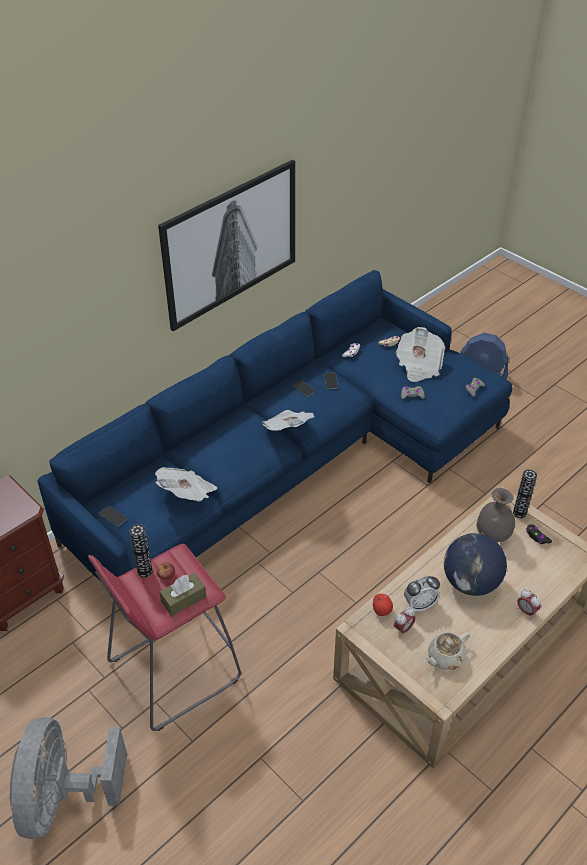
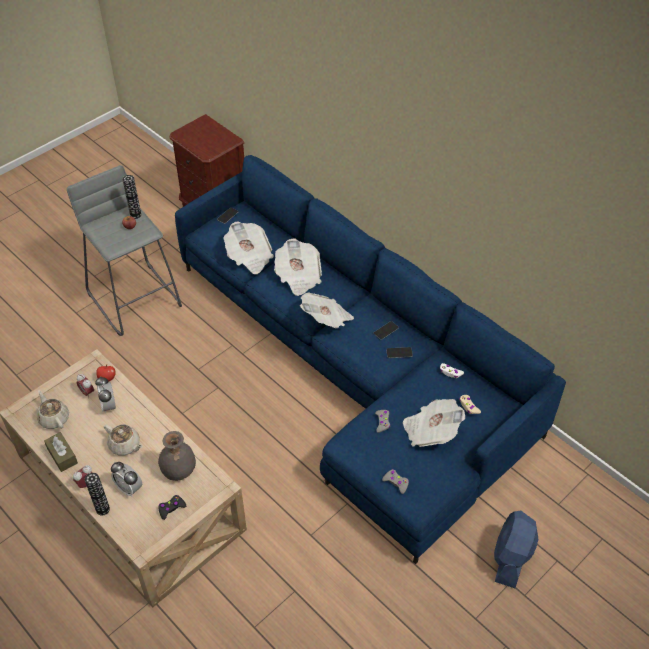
camera: 90 degrees right, 5 degrees up
grey fan [9,717,127,839] -> none
red stool [88,544,241,731] -> grey stool [67,165,182,336]
picture [158,160,295,331] -> none
brown tissue box [159,573,206,616] -> brown tissue box moved to [44,432,78,472]
globe [444,533,507,596] -> beige teapot [104,424,143,456]
vase [513,469,537,518] -> vase moved to [85,473,110,516]
none -> alarm clock [111,462,142,497]
none -> newspaper [274,238,322,296]

